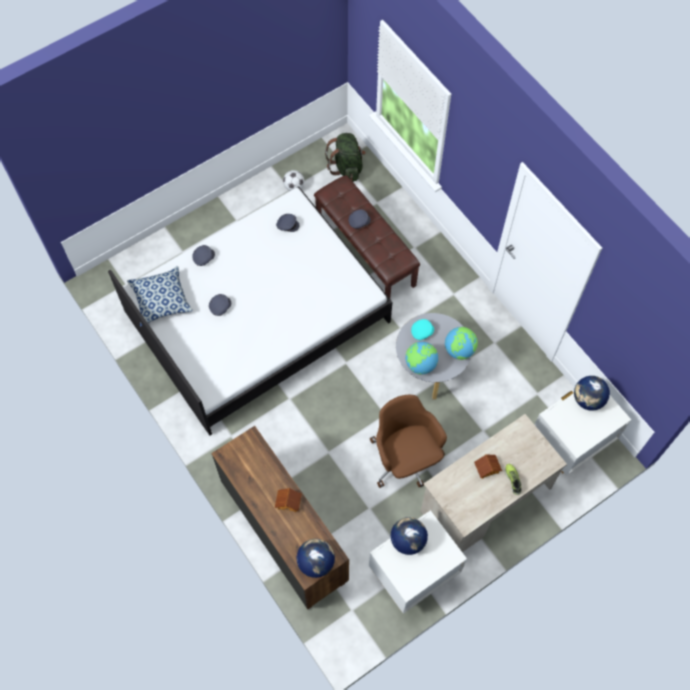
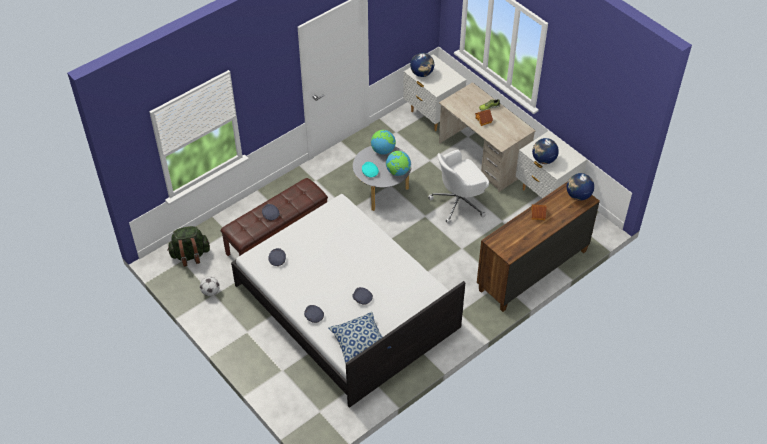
camera: 95 degrees left, 15 degrees down
brown office chair [370,395,447,488] -> white office chair [428,150,489,224]

